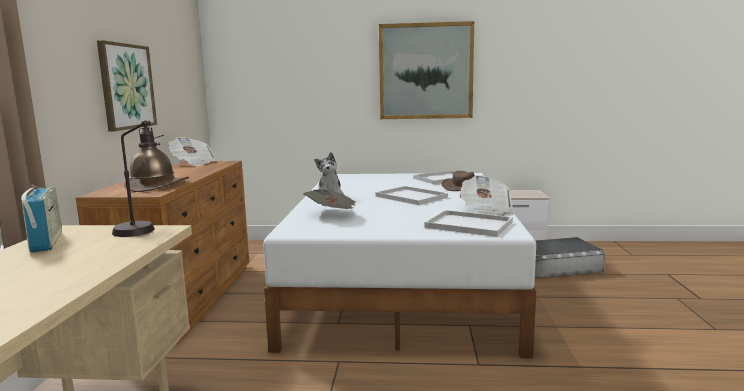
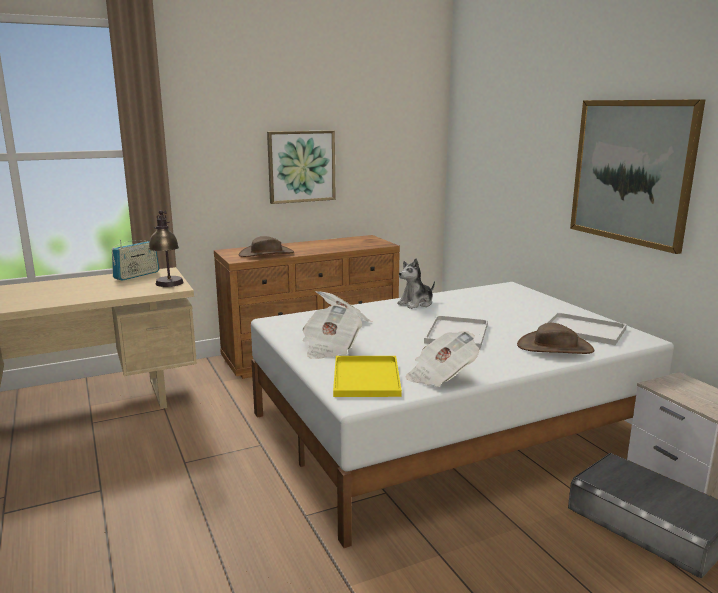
camera: 60 degrees right, 5 degrees up
newspaper [168,137,215,166] -> newspaper moved to [302,305,362,359]
white tray [424,210,513,237] -> yellow tray [333,356,402,397]

